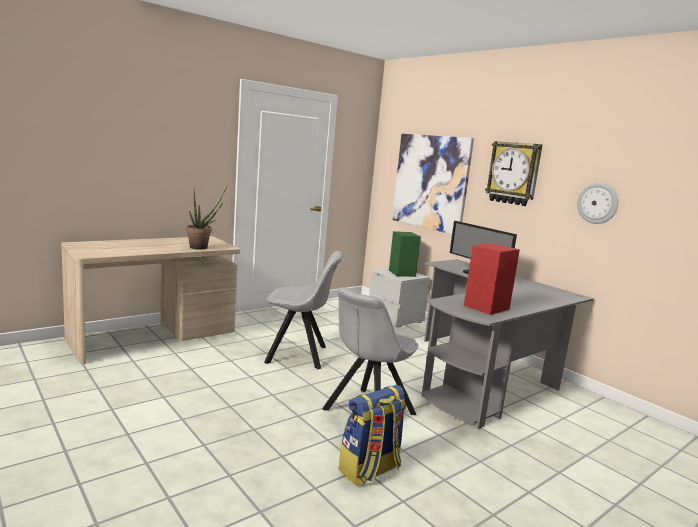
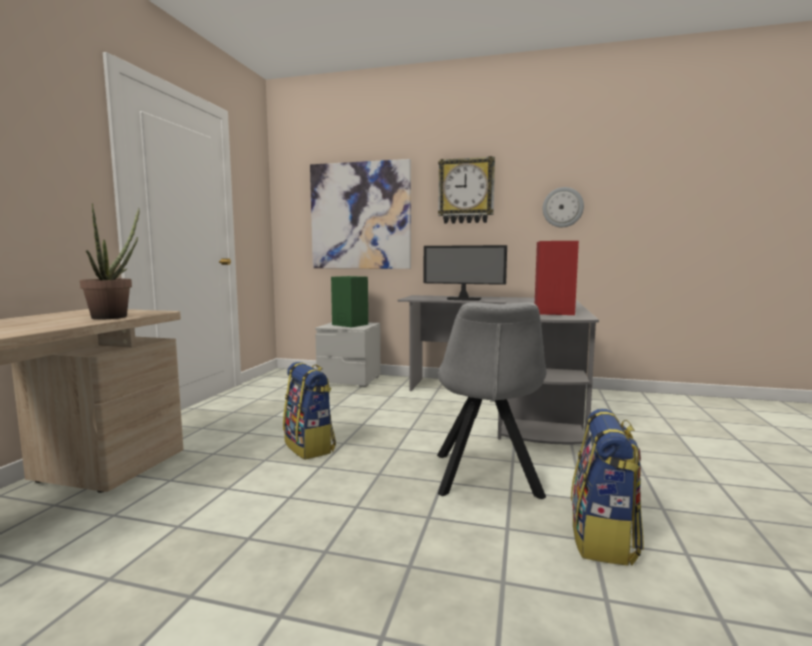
camera: 35 degrees left, 5 degrees down
grey chair [264,251,343,369] -> backpack [283,362,336,460]

